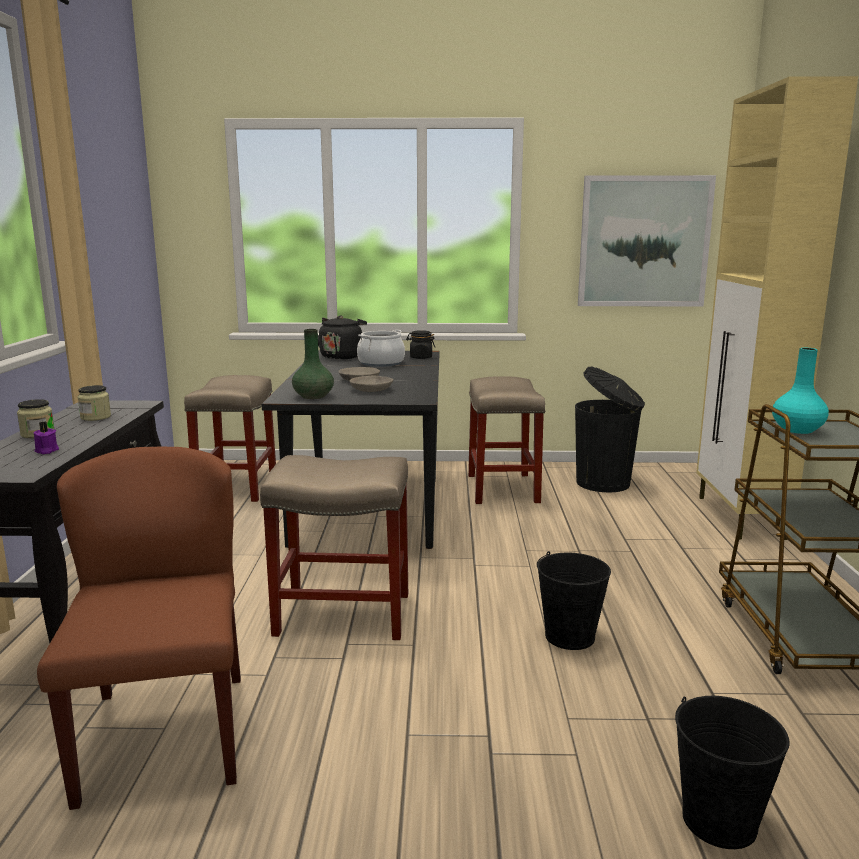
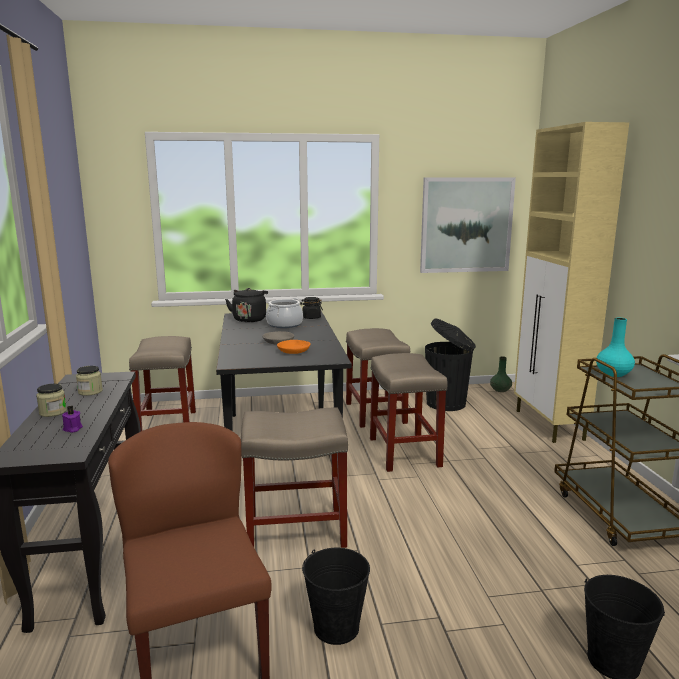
camera: 10 degrees left, 0 degrees up
green vase [292,329,334,399] -> green vase moved to [490,356,512,392]
grey bowl [350,376,394,392] -> orange bowl [277,340,310,354]
black bucket [537,551,611,650] -> black bucket moved to [302,548,370,645]
none -> beige stool [370,353,447,472]

